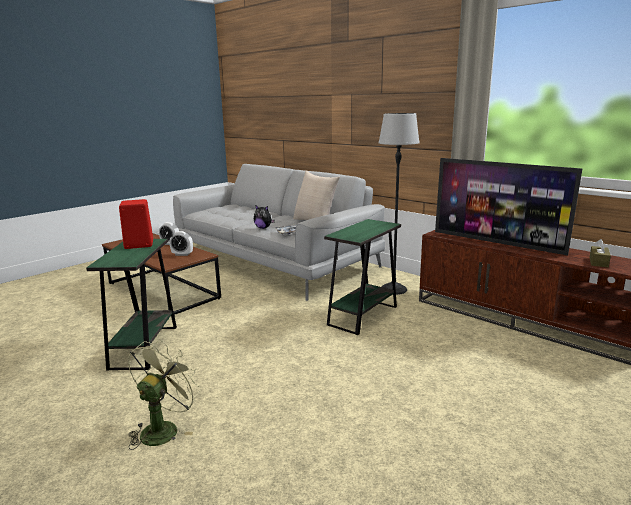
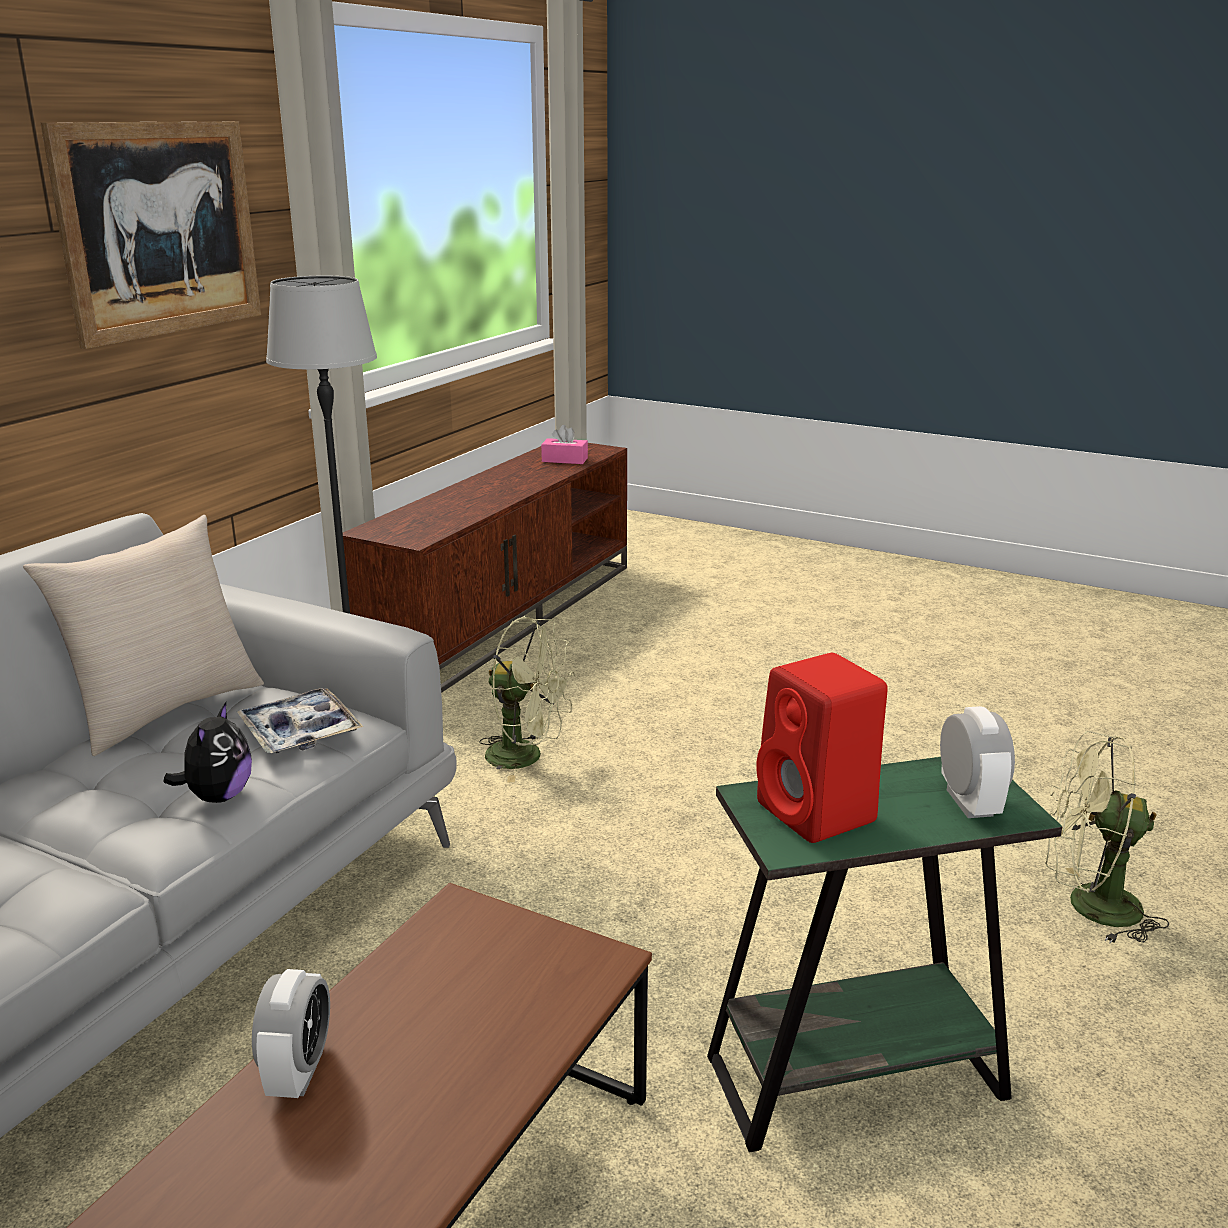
camera: 105 degrees left, 5 degrees up
alarm clock [169,231,193,256] -> alarm clock moved to [940,706,1015,818]
green side table [324,219,401,335] -> green fan [479,617,575,782]
television [435,158,582,256] -> none
brown tissue box [590,239,611,268] -> pink tissue box [541,425,588,464]
none -> picture [40,121,261,349]

